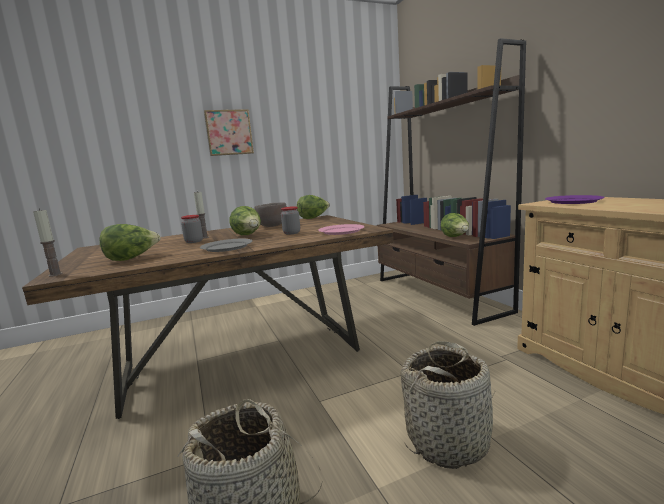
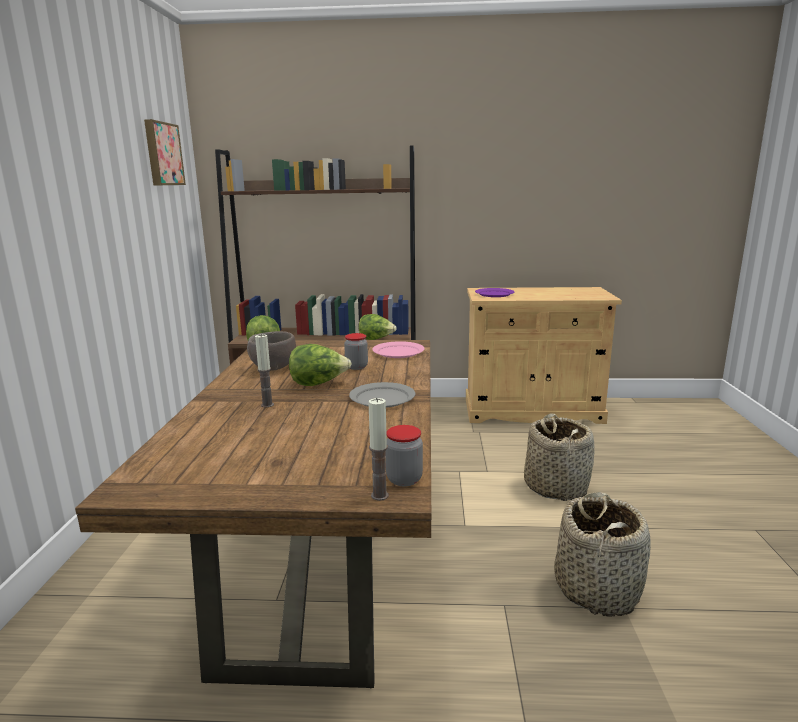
camera: 65 degrees left, 5 degrees up
lettuce [99,224,160,261] -> none
jar [181,215,203,243] -> jar moved to [385,425,423,486]
picture [204,109,254,156] -> picture moved to [144,119,186,186]

